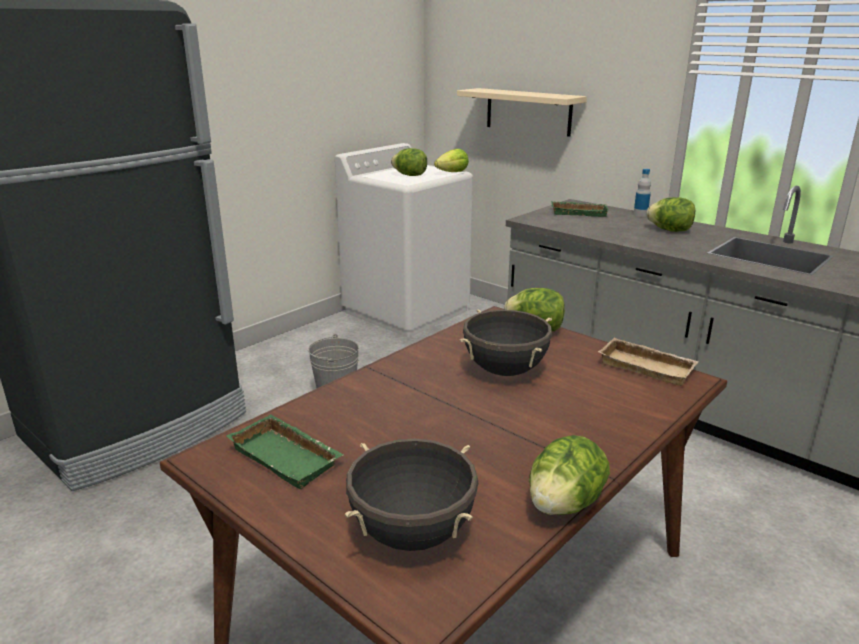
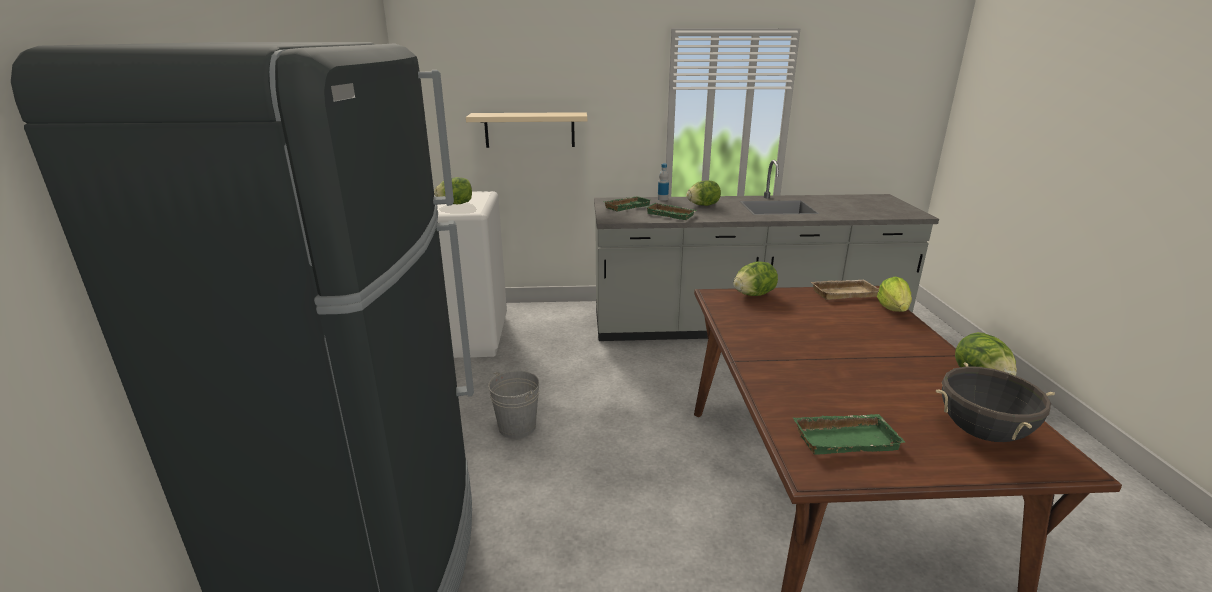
camera: 45 degrees left, 0 degrees up
lettuce [434,149,469,172] -> lettuce moved to [877,277,912,312]
black cooking pot [460,310,552,376] -> none
none -> green tray [646,203,697,220]

